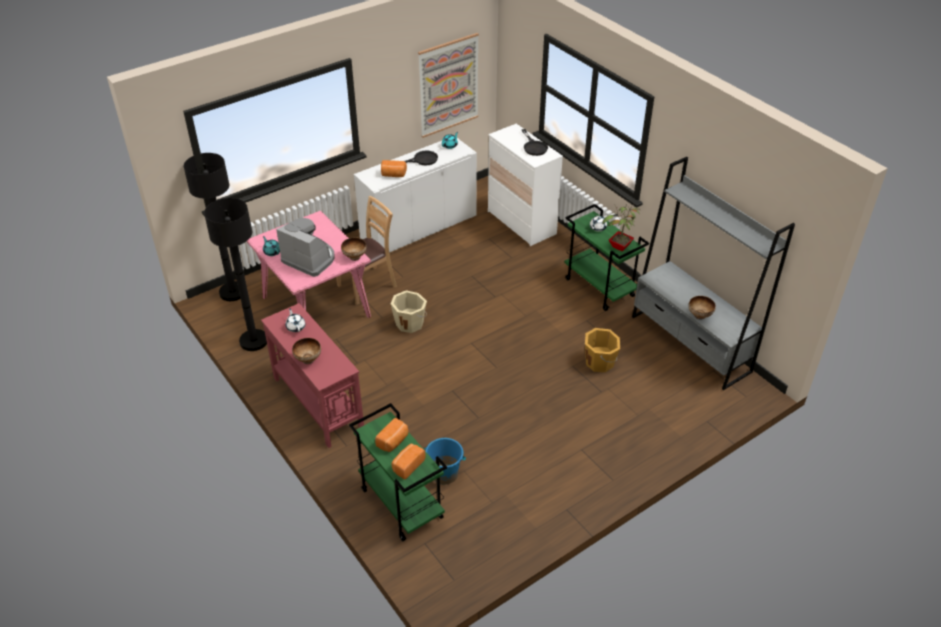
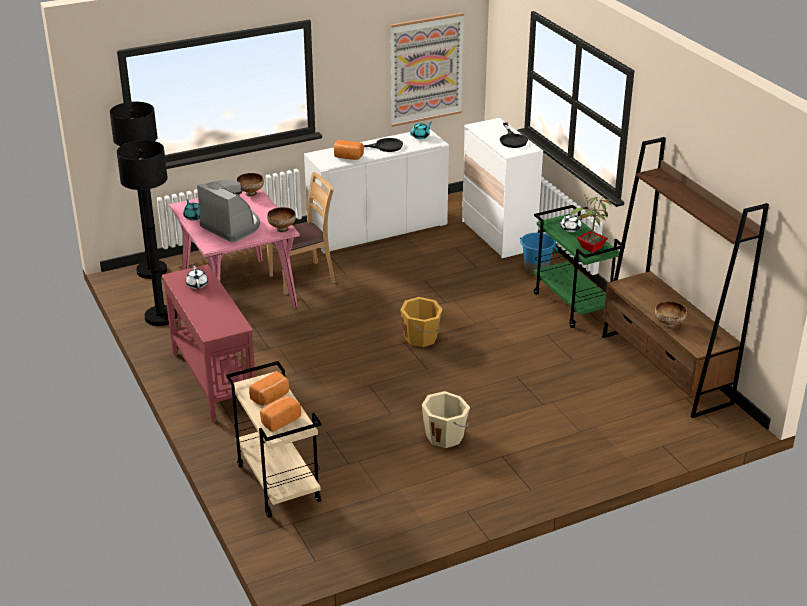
camera: 10 degrees right, 10 degrees down
bowl [292,338,321,364] -> bowl moved to [237,173,264,196]
green cart [349,403,447,541] -> beige cart [226,361,322,518]
beige bucket [391,290,427,333] -> beige bucket moved to [422,391,470,448]
blue bucket [424,438,466,485] -> blue bucket moved to [520,233,558,275]
orange bucket [585,328,620,372] -> orange bucket moved to [400,297,442,347]
grey bookcase [632,157,795,390] -> brown bookcase [602,137,769,418]

